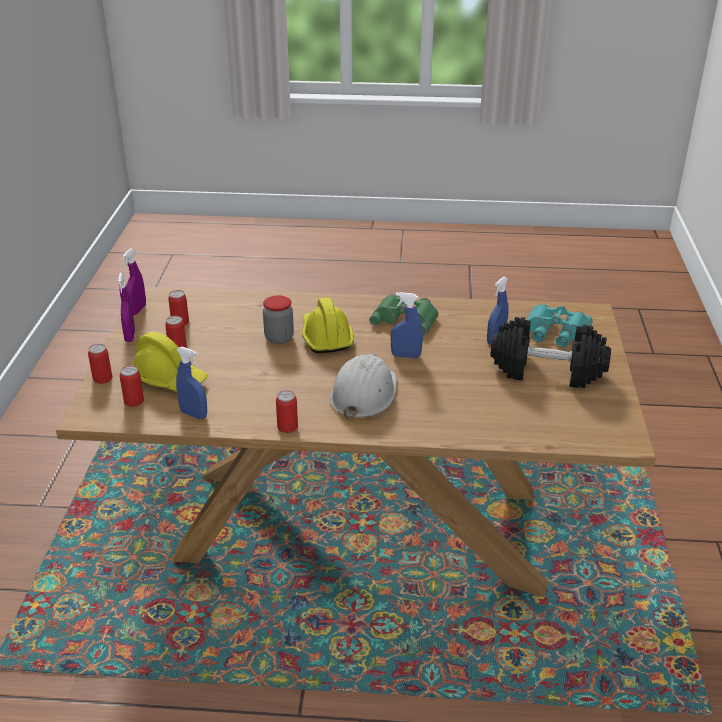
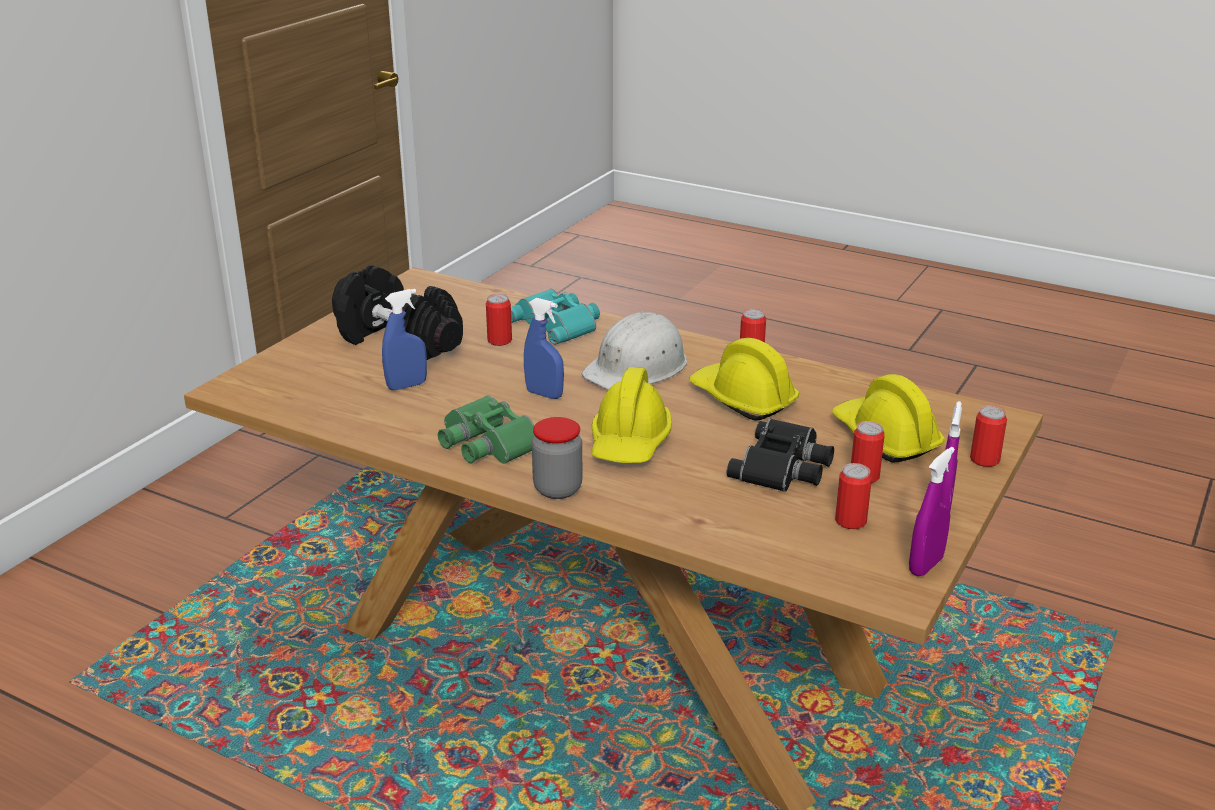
camera: 155 degrees left, 5 degrees down
can [120,365,144,407] -> can moved to [486,294,512,346]
blue spray bottle [176,347,207,419] -> none
jar [263,295,294,344] -> jar moved to [532,417,583,499]
turquoise binoculars [527,304,593,347] -> turquoise binoculars moved to [511,289,600,345]
none -> yellow hard hat [689,338,799,421]
none -> black binoculars [727,418,834,492]

